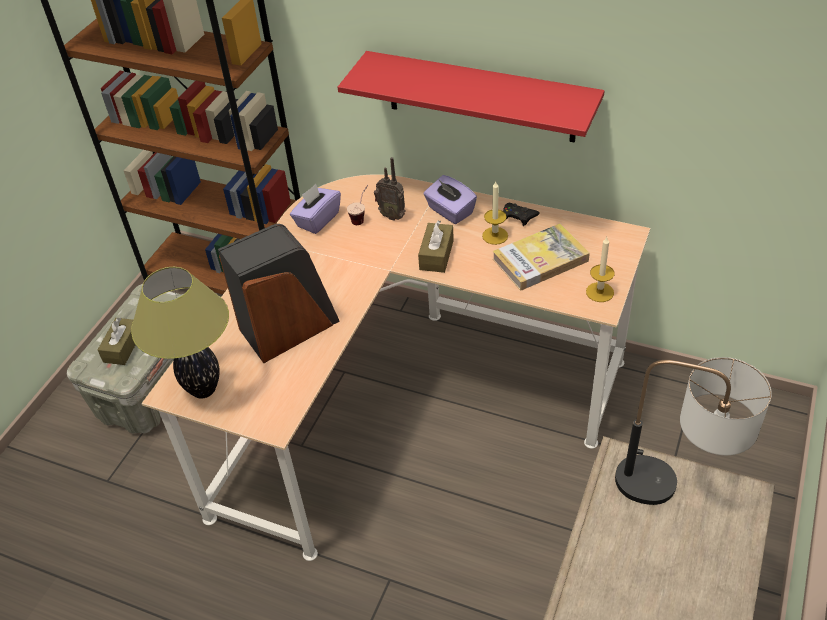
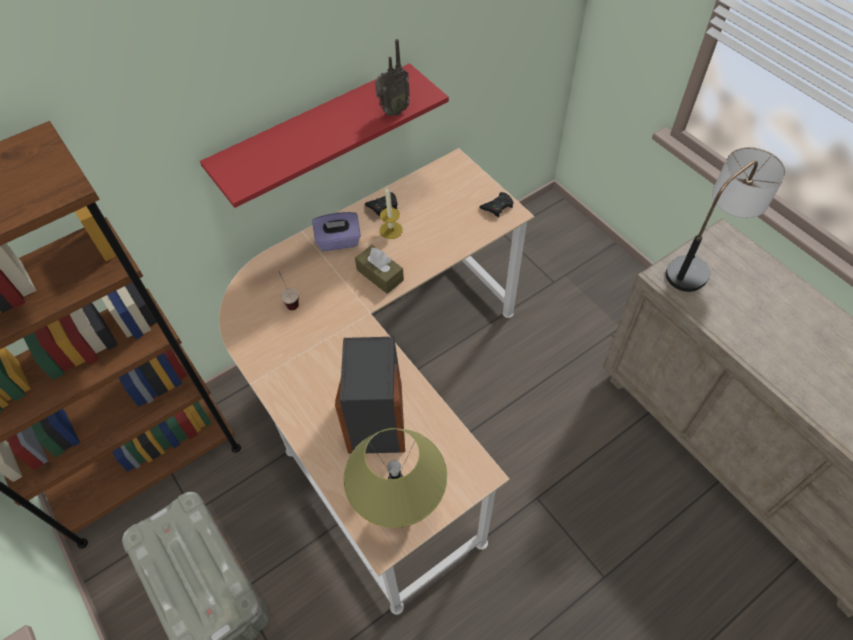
camera: 60 degrees left, 10 degrees up
brown tissue box [98,318,136,365] -> none
purple tissue box [290,184,341,234] -> none
radio [374,157,406,221] -> radio moved to [375,39,410,116]
book [493,223,590,291] -> none
candle [586,237,615,302] -> black game controller [479,192,514,217]

